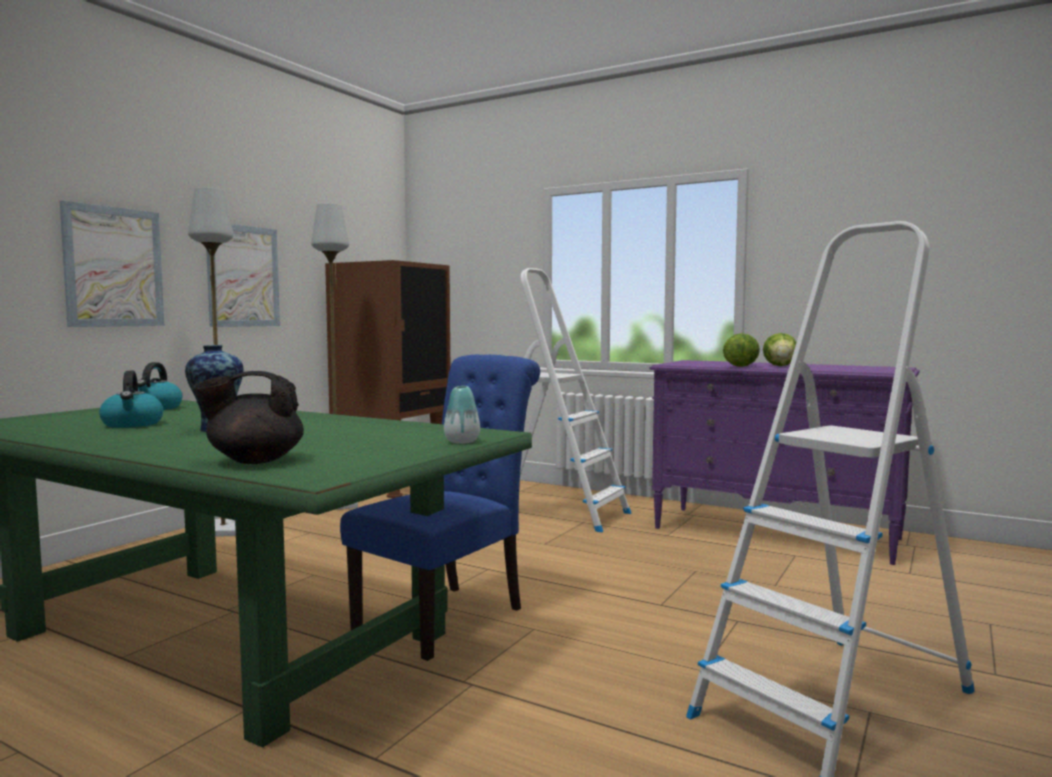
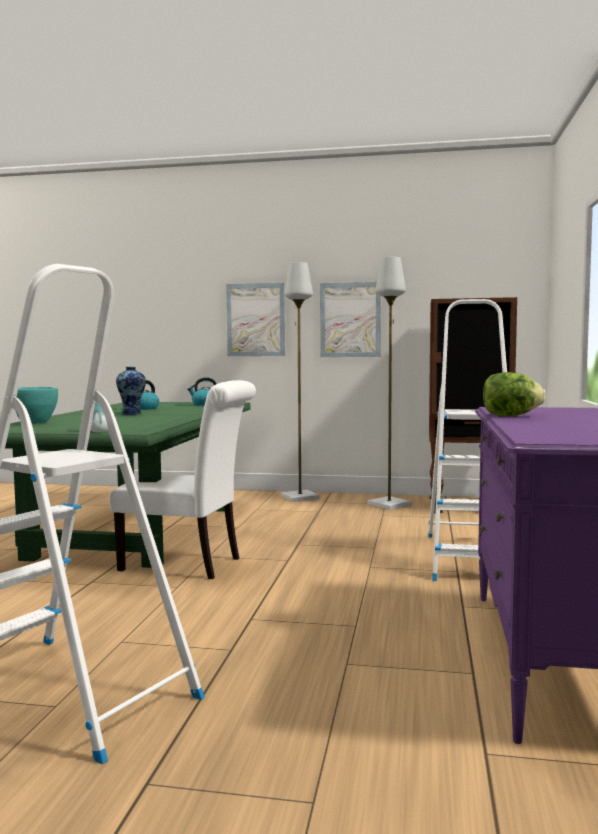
camera: 70 degrees right, 0 degrees up
black teapot [193,371,304,464] -> turquoise bowl [15,387,58,424]
blue chair [340,355,540,661] -> white chair [109,380,256,579]
lettuce [763,333,797,366] -> none

